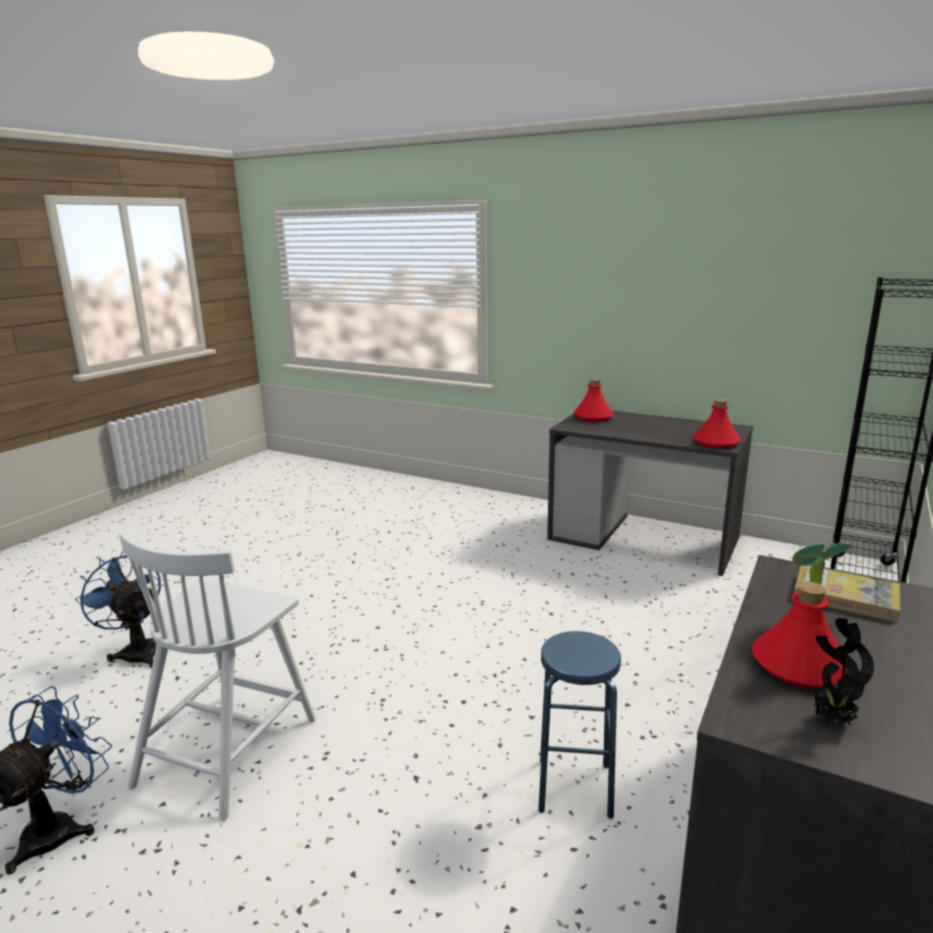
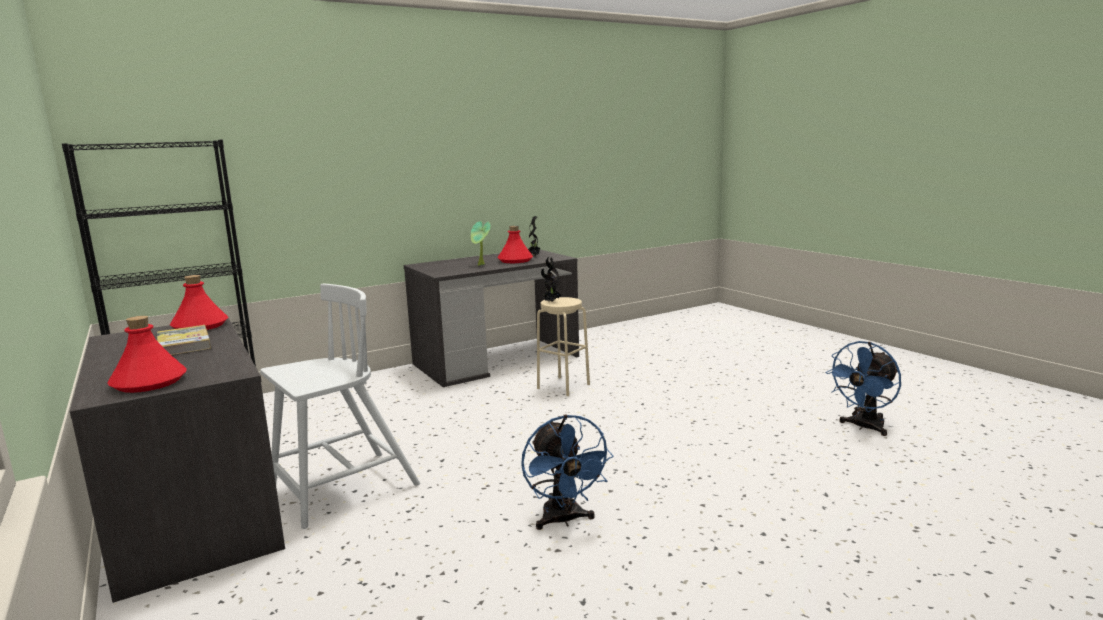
camera: 150 degrees left, 5 degrees down
blue fan [75,552,161,668] -> blue fan moved to [521,415,613,530]
white chair [119,532,315,821] -> white chair moved to [260,284,420,529]
blue stool [538,631,621,819] -> beige stool [537,297,590,396]
book [794,565,900,622] -> book moved to [157,325,211,355]
none -> potted plant [541,257,562,302]

